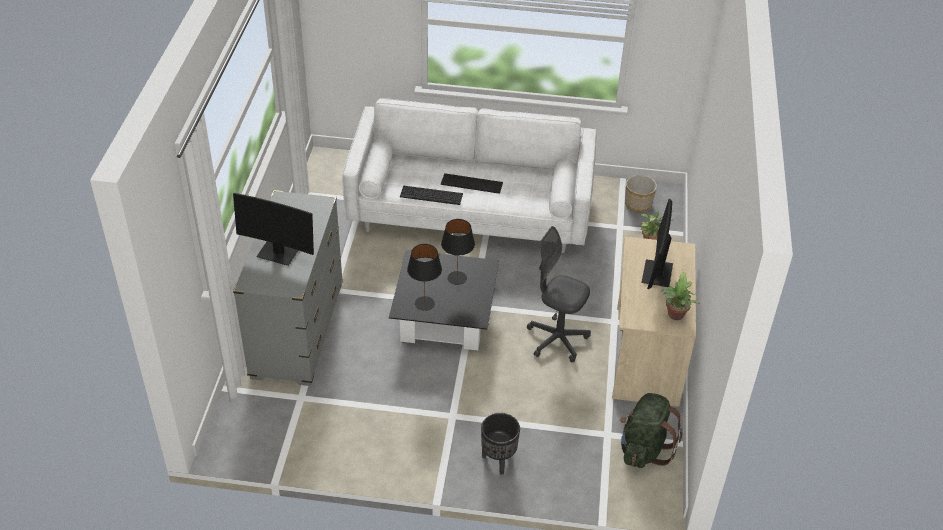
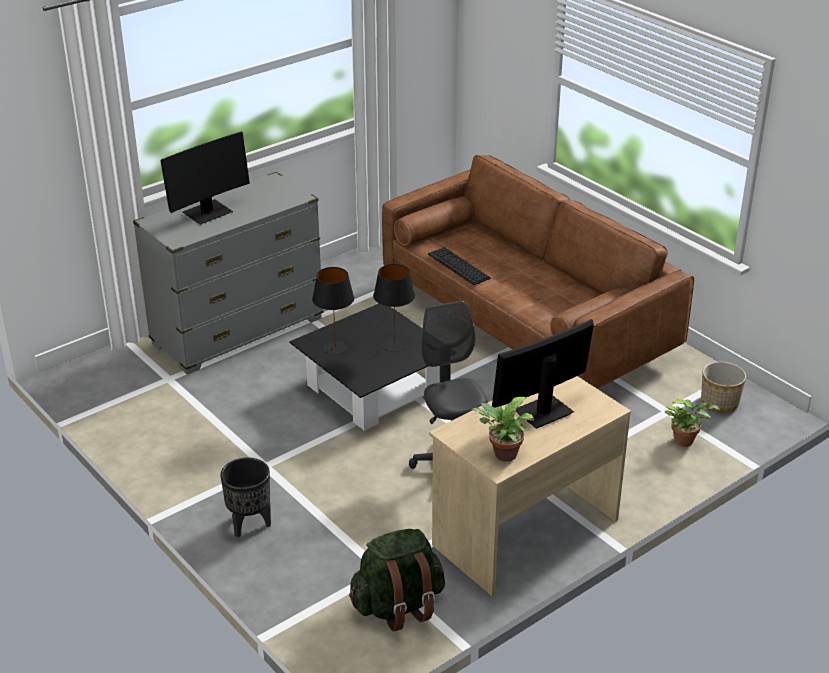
camera: 45 degrees right, 10 degrees down
monitor [233,193,314,266] -> monitor turned 105 degrees counterclockwise [161,131,250,225]
white sofa [342,98,596,253] -> brown sofa [382,155,694,389]
keyboard [441,173,503,194] -> none

